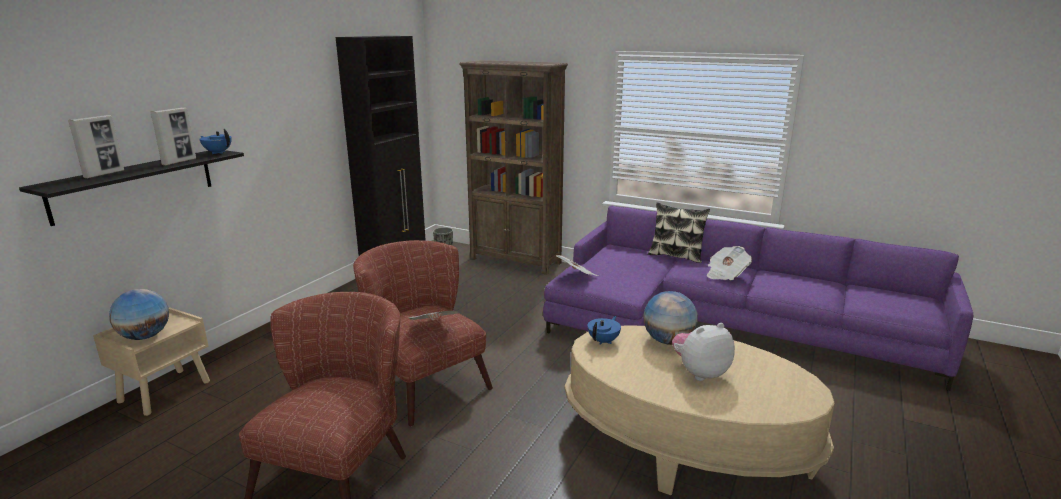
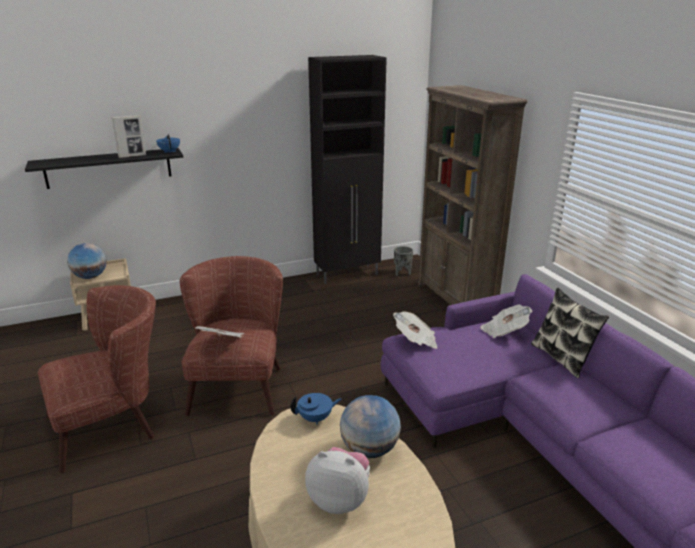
camera: 40 degrees right, 5 degrees up
picture frame [68,115,124,178] -> none
newspaper [707,246,752,281] -> newspaper moved to [480,304,532,338]

